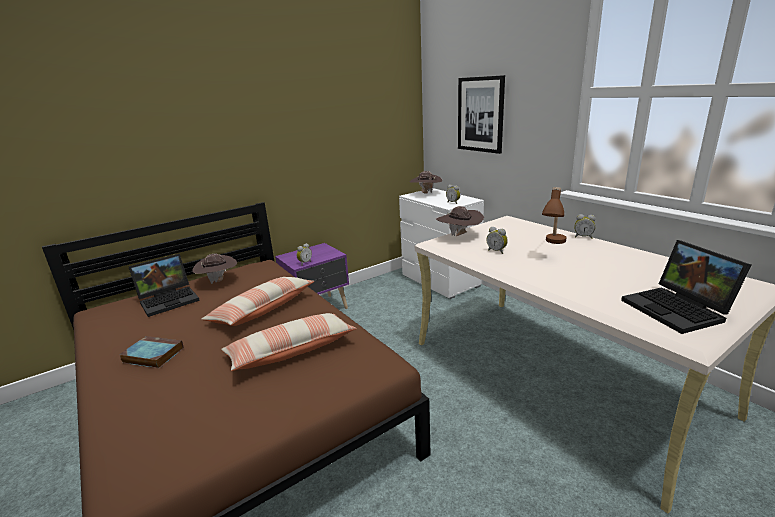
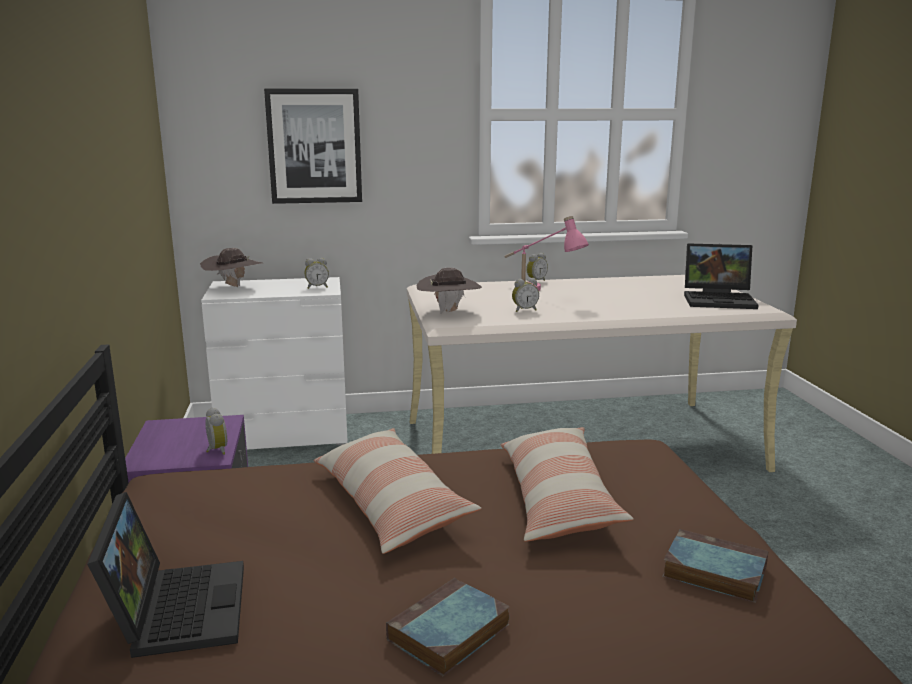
camera: 65 degrees left, 5 degrees down
brown hat [192,253,237,284] -> none
brown table lamp [542,187,566,244] -> pink table lamp [504,216,589,291]
none -> book [662,529,769,603]

